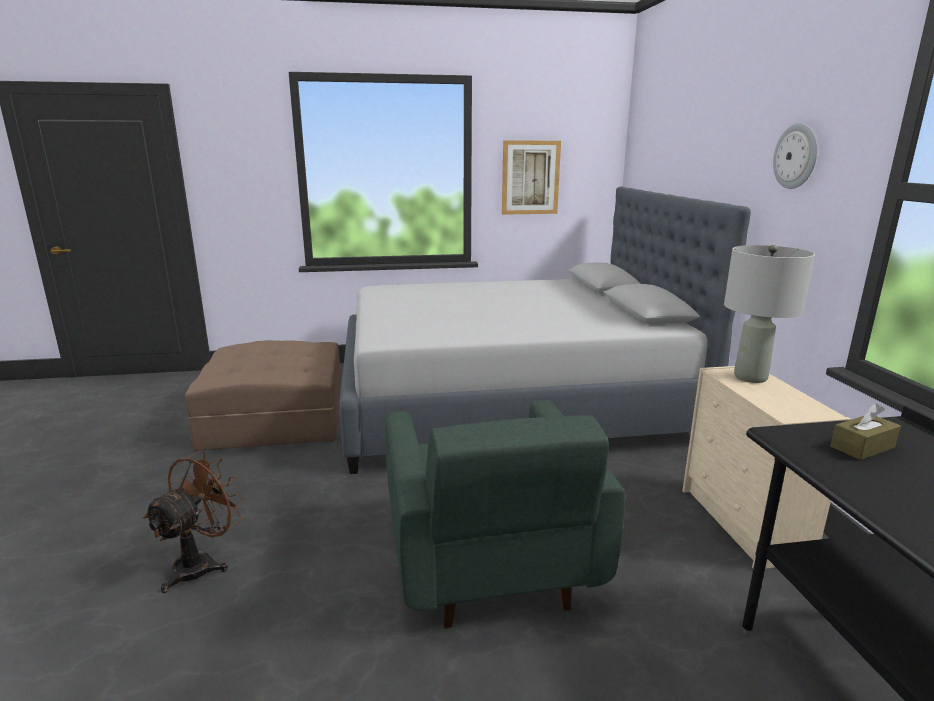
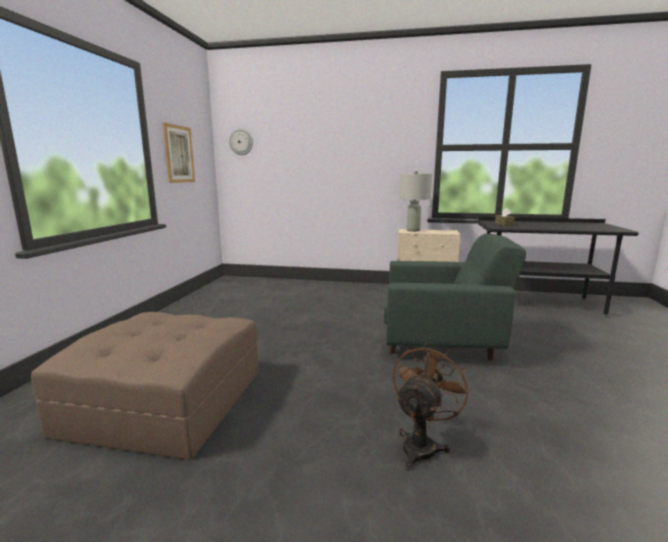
camera: 70 degrees left, 5 degrees down
brown fan [143,451,245,593] -> brown fan turned 75 degrees clockwise [392,343,471,470]
grey bed [339,186,751,474] -> none
wall clock [773,123,818,189] -> wall clock moved to [229,129,253,155]

